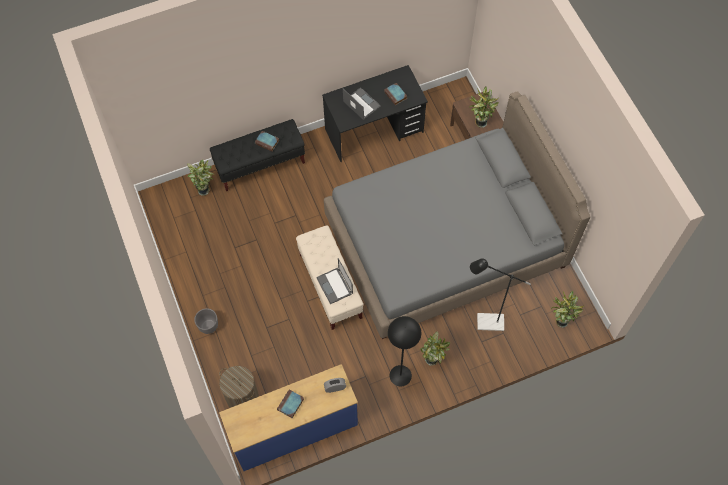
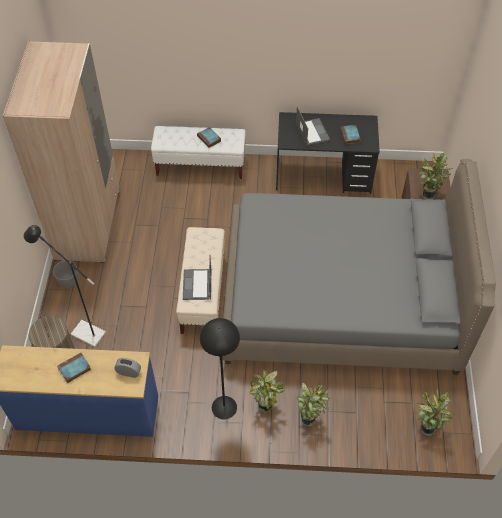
camera: 25 degrees right, 10 degrees down
potted plant [187,160,214,196] -> potted plant moved to [296,383,330,426]
black bench [210,119,305,191] -> white bench [151,126,246,179]
black floor lamp [470,259,531,331] -> black floor lamp moved to [24,225,106,347]
none -> beige wardrobe [3,41,120,263]

